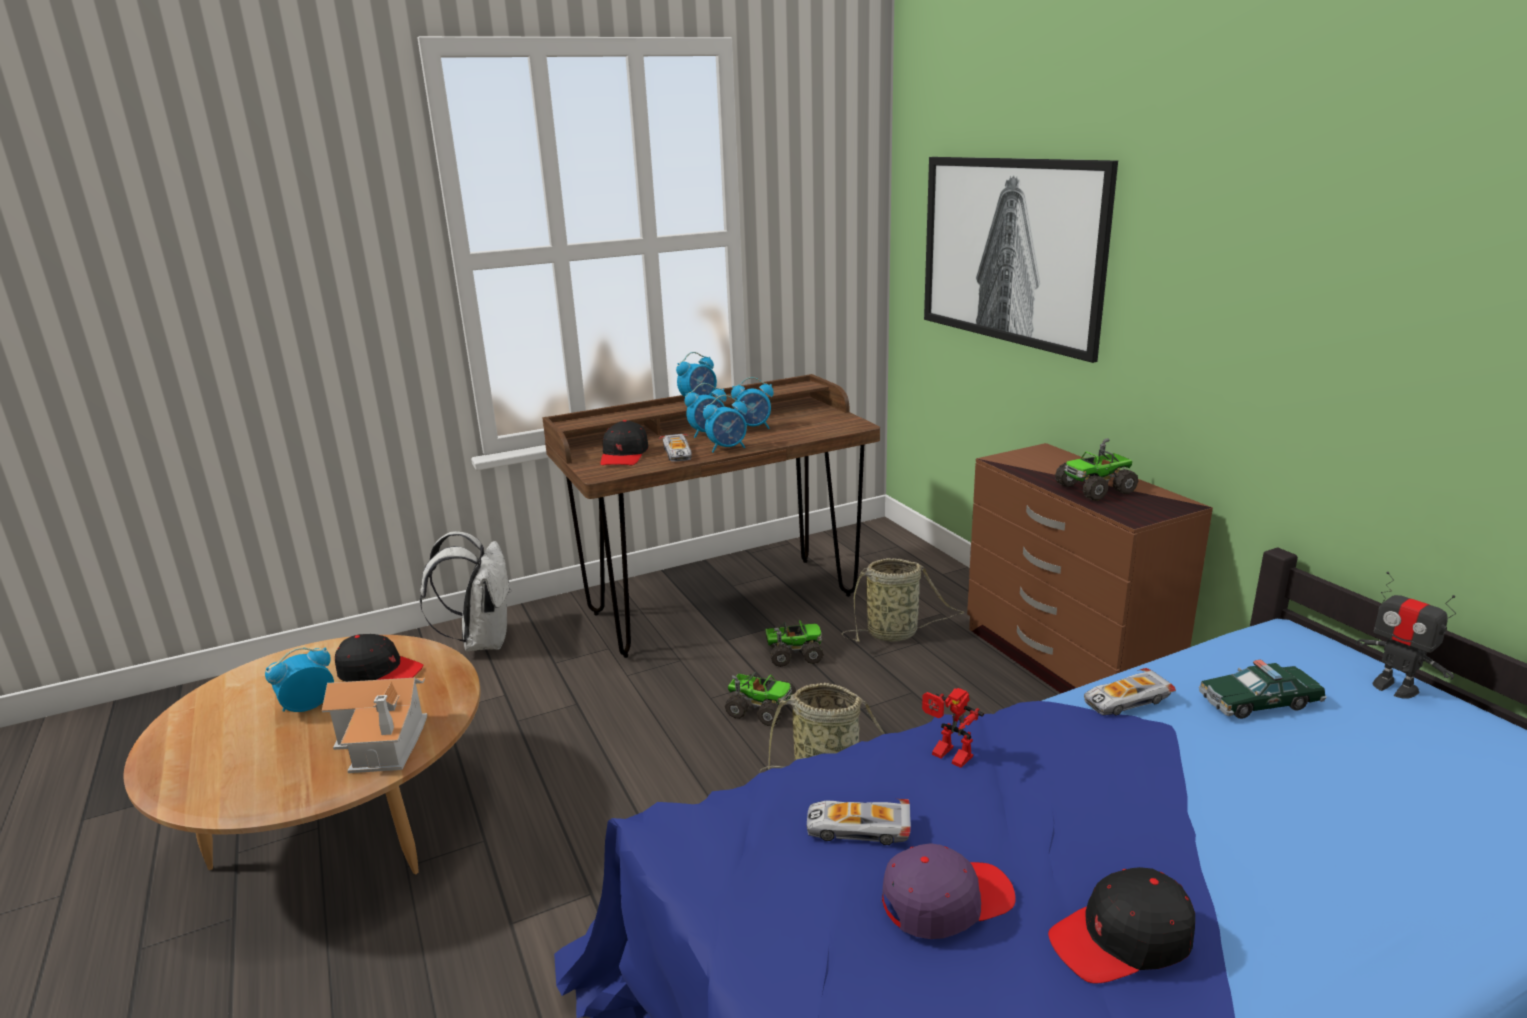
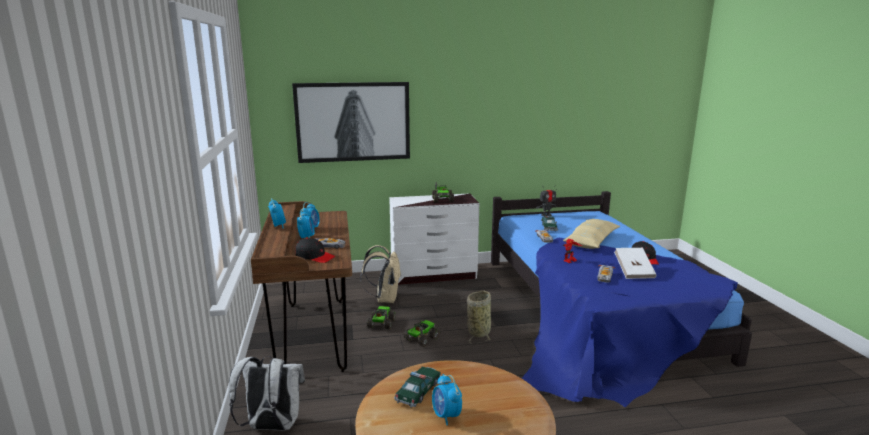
camera: 75 degrees left, 5 degrees down
toy house [322,678,427,773] -> none
black cap [335,634,424,682] -> toy car [394,367,442,408]
alarm clock [703,395,747,452] -> none
basket [841,558,965,642] -> beige backpack [360,245,401,303]
purple cap [882,843,1016,939] -> white book [614,248,657,279]
brown dresser [967,443,1213,693] -> white dresser [389,193,479,285]
none -> beige pillow [563,219,620,249]

